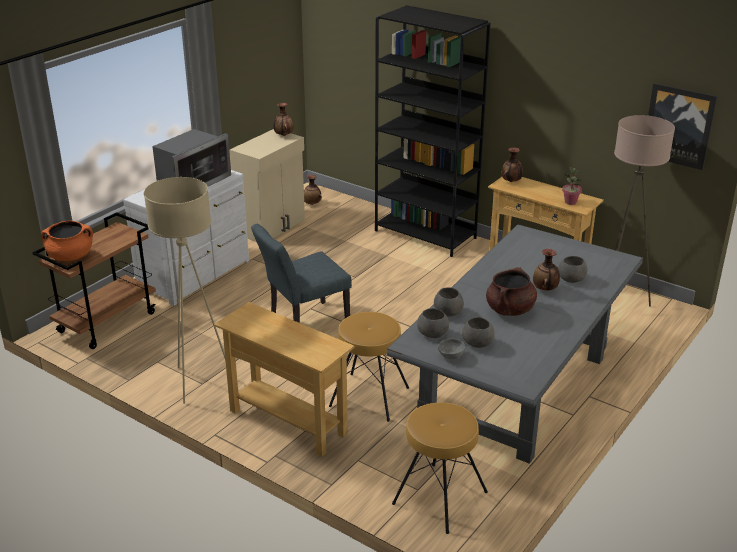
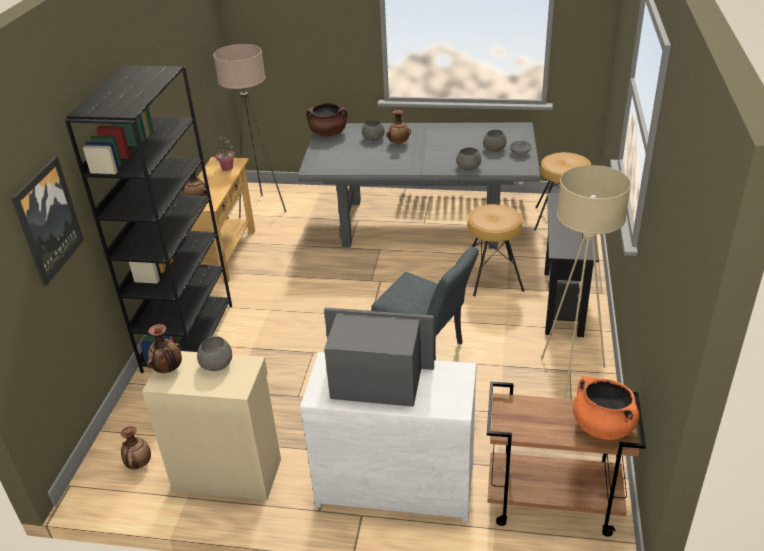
camera: 115 degrees left, 5 degrees up
beige console table [214,302,355,457] -> black console table [545,193,599,337]
grey bowl [417,308,449,338] -> grey bowl moved to [197,336,232,371]
brown cooking pot [486,267,537,316] -> brown cooking pot moved to [306,103,348,137]
picture [648,83,717,170] -> picture moved to [11,156,84,286]

